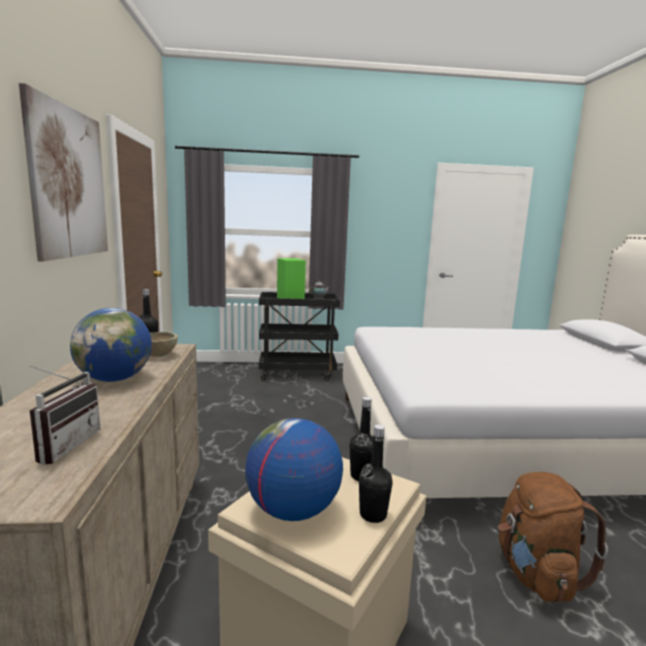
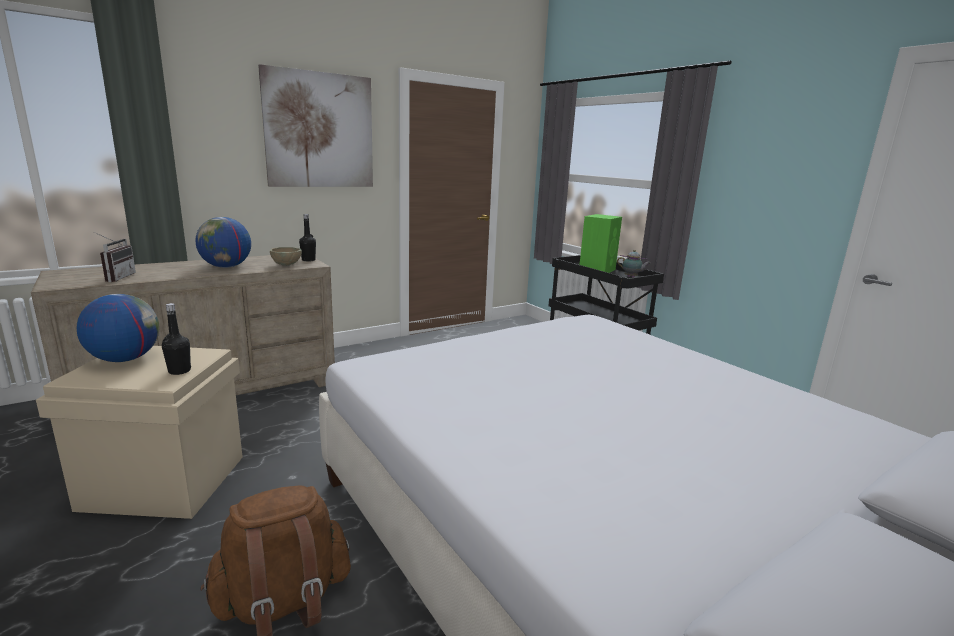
camera: 60 degrees right, 5 degrees up
radio [30,365,101,465] -> radio turned 75 degrees counterclockwise [94,232,136,282]
black bottle [359,425,393,523] -> none

